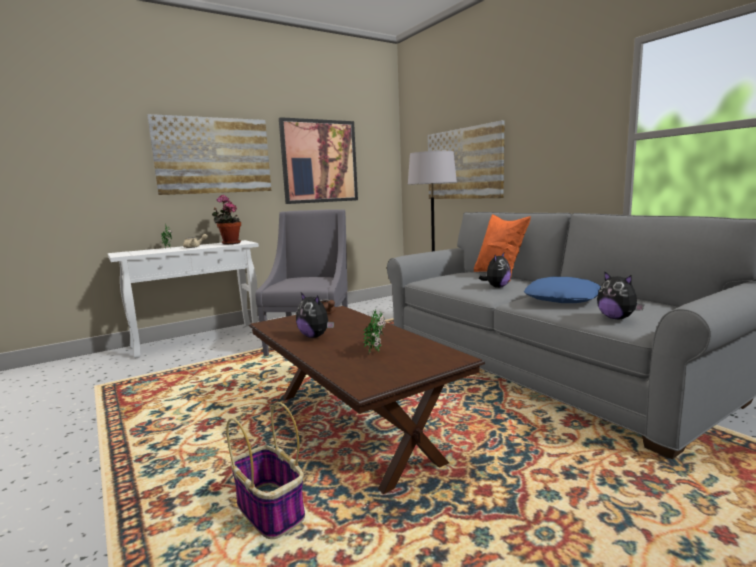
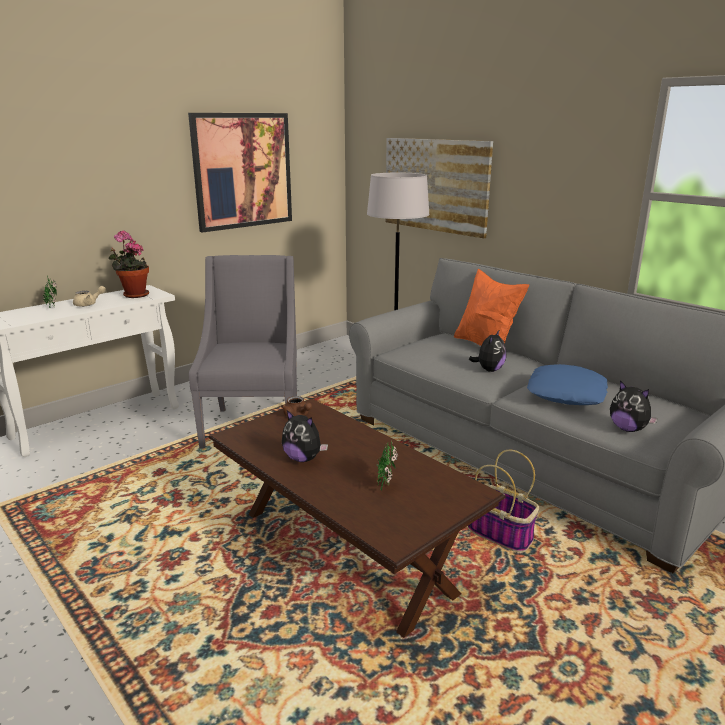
camera: 10 degrees left, 10 degrees up
picture [147,114,271,195] -> none
basket [226,402,305,539] -> basket moved to [467,450,539,553]

